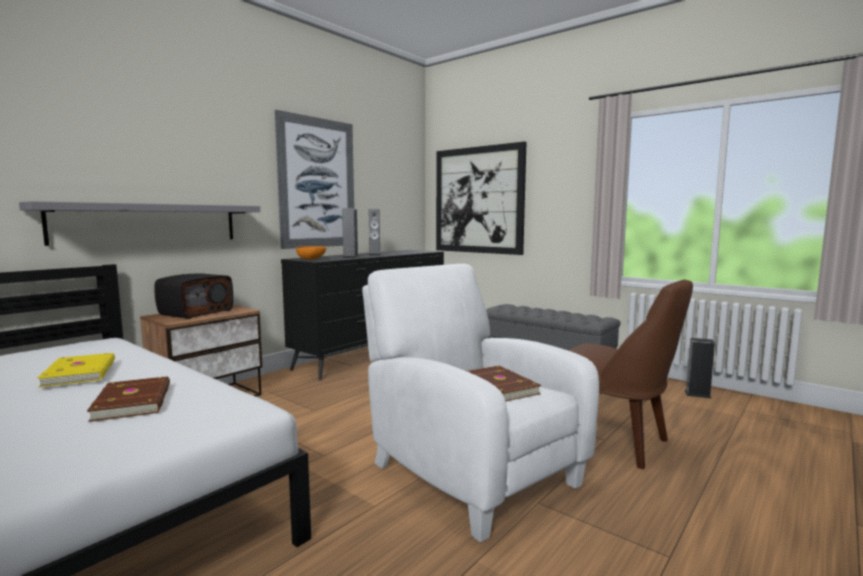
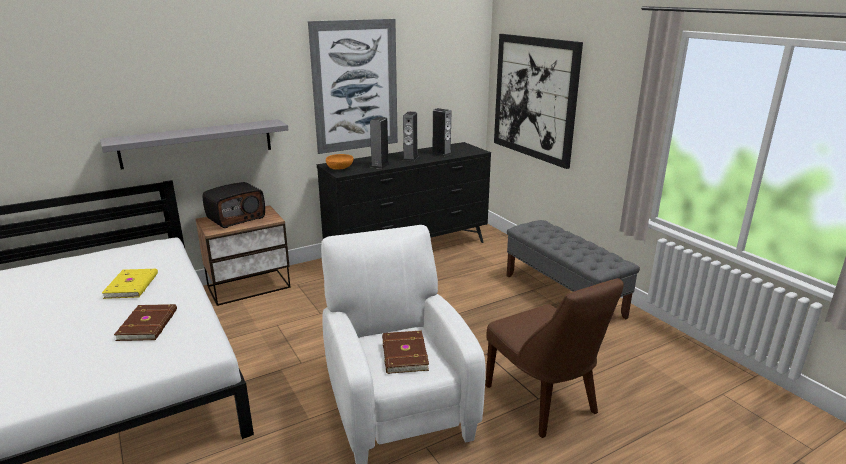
camera: 20 degrees right, 15 degrees up
speaker [685,338,715,399] -> speaker moved to [431,108,452,157]

